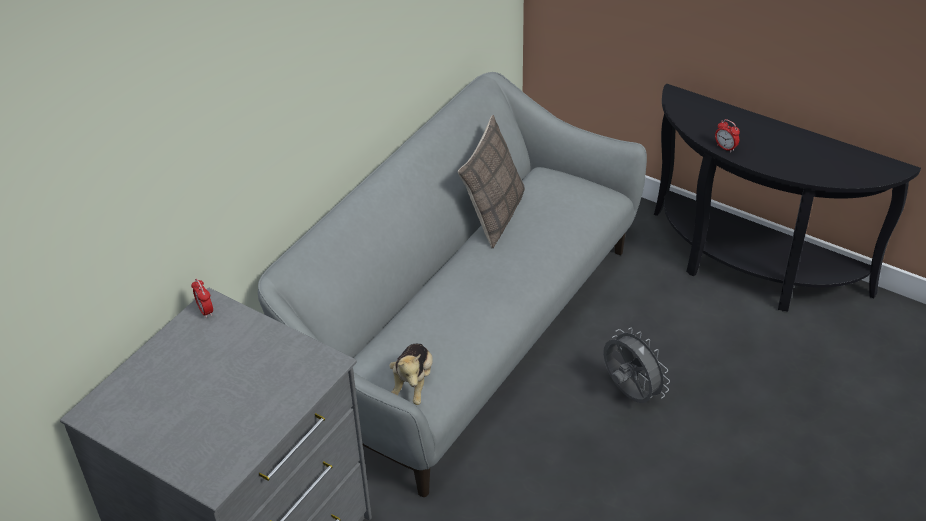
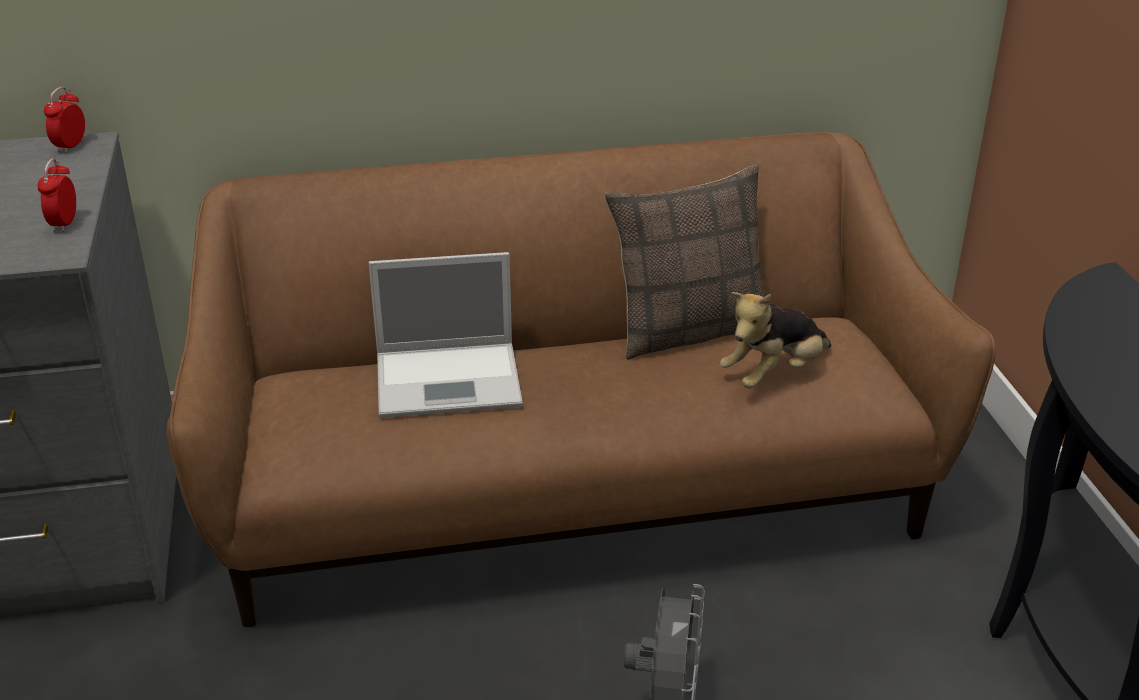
camera: 45 degrees right, 10 degrees down
grey sofa [258,72,647,497] -> brown sofa [166,132,996,627]
plush toy [389,343,433,405] -> plush toy moved to [720,292,831,388]
alarm clock [715,119,740,152] -> alarm clock moved to [37,158,76,232]
none -> laptop [369,252,523,418]

